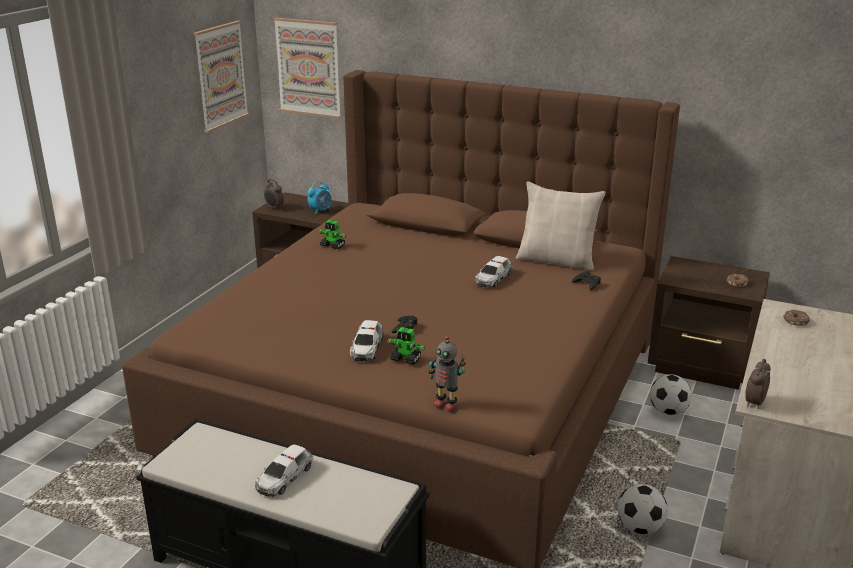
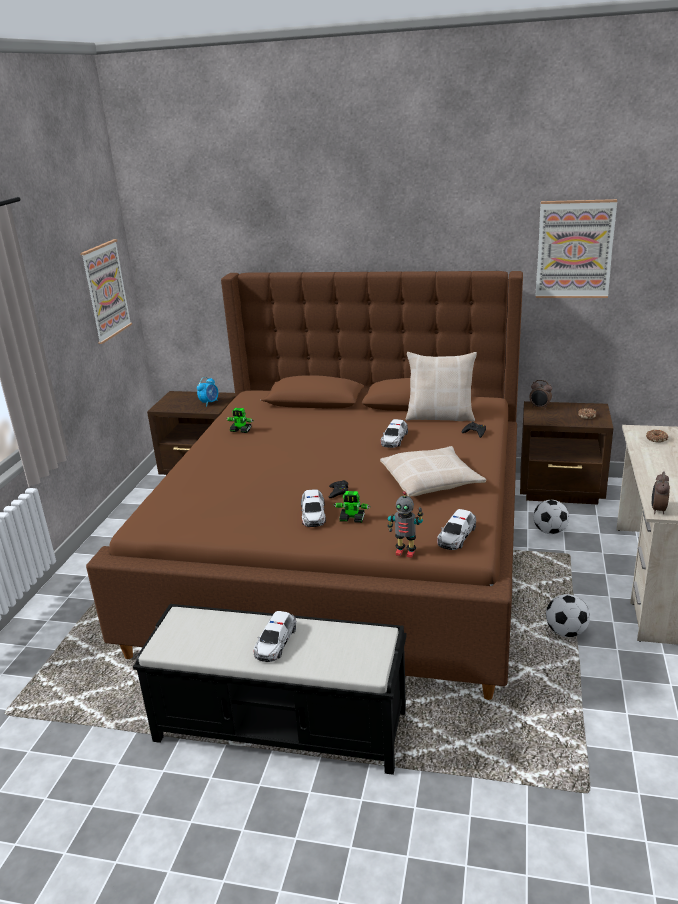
camera: 10 degrees left, 0 degrees up
alarm clock [264,179,284,210] -> alarm clock moved to [529,380,552,409]
picture [274,18,341,118] -> picture moved to [535,199,617,298]
none -> beige pillow [380,446,486,497]
none -> toy car [437,509,476,550]

